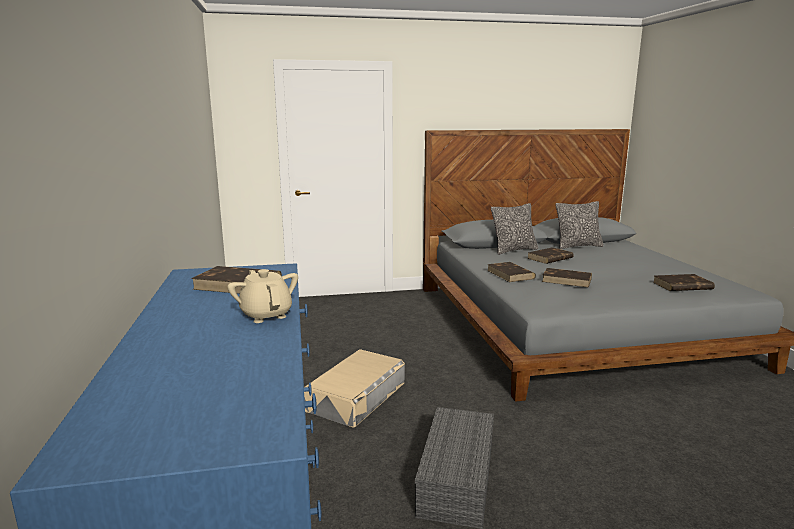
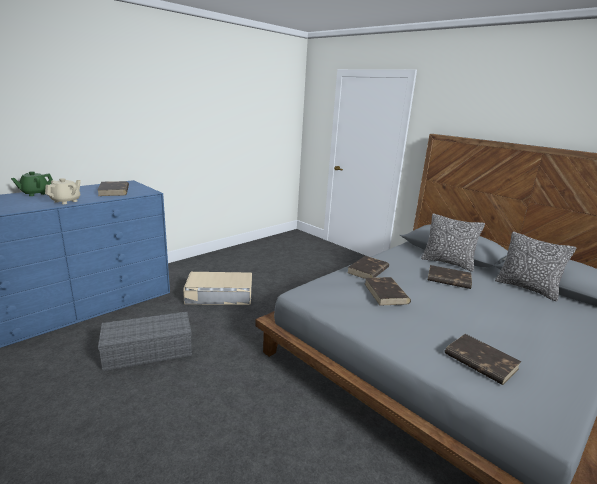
camera: 55 degrees right, 5 degrees up
none -> green teapot [11,171,53,196]

